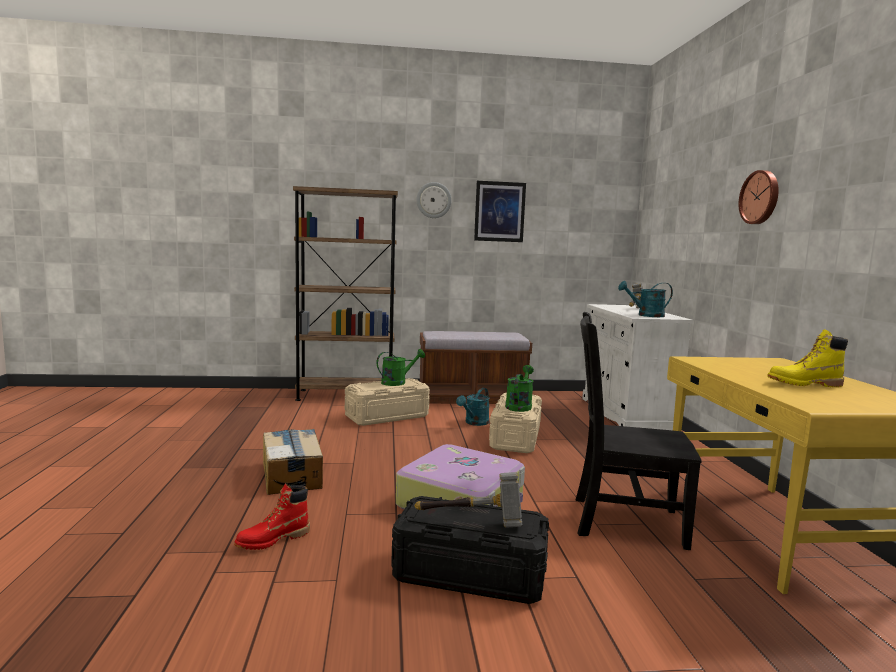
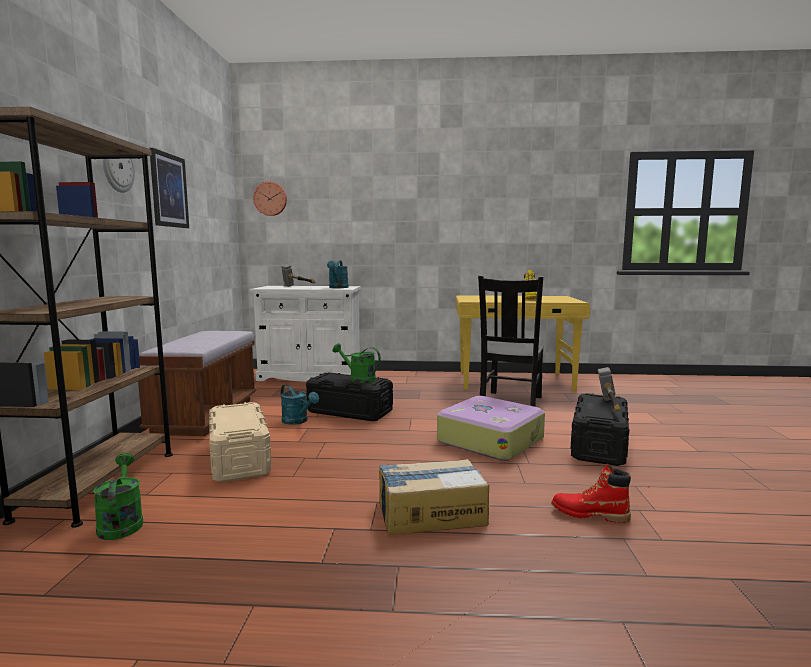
camera: 80 degrees left, 0 degrees up
red boot [234,483,310,550] -> red boot turned 135 degrees clockwise [551,464,631,523]
green watering can [377,349,425,386] -> green watering can moved to [93,453,143,540]
beige storage box [489,393,542,453] -> black storage box [306,372,393,421]
wall clock [738,170,779,224] -> wall clock moved to [253,181,287,216]

